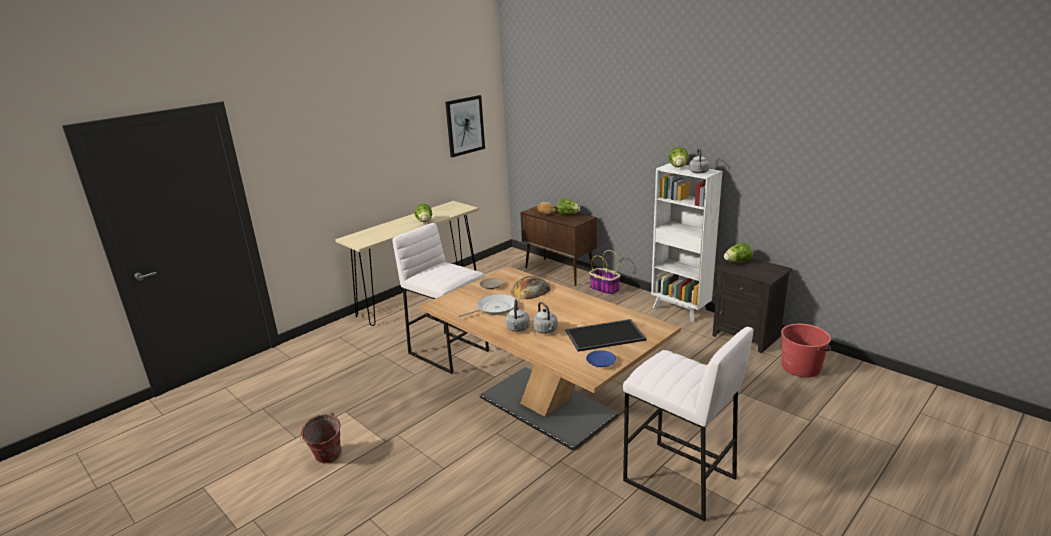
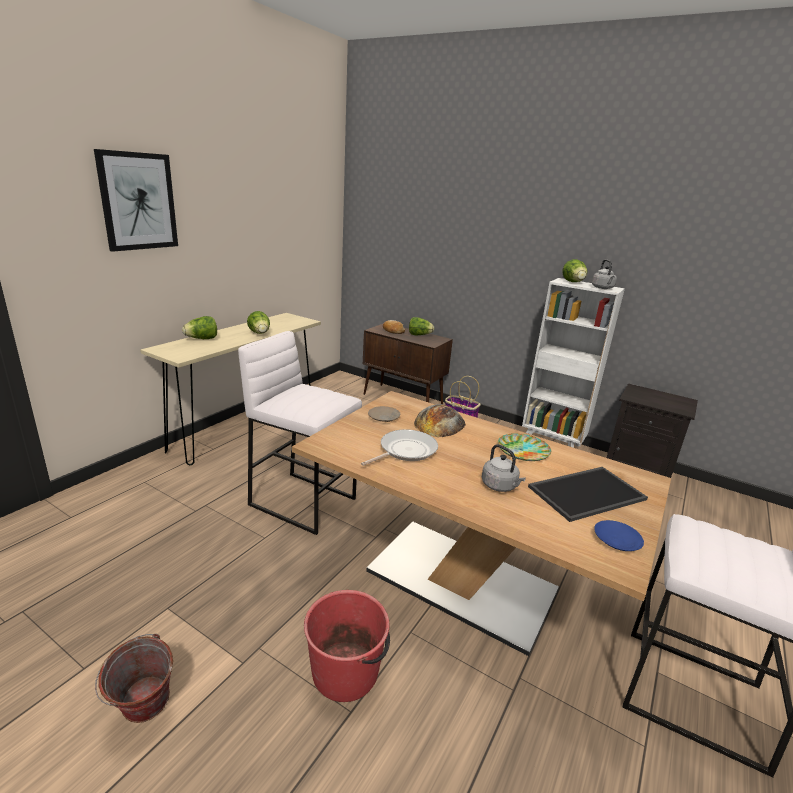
camera: 15 degrees left, 0 degrees up
picture [445,95,485,157] -> picture moved to [94,149,178,252]
grey kettle [505,299,530,332] -> none
lettuce [724,243,753,263] -> lettuce moved to [182,316,217,339]
red bucket [781,324,831,378] -> red bucket moved to [304,590,390,702]
none -> plate [498,433,551,461]

